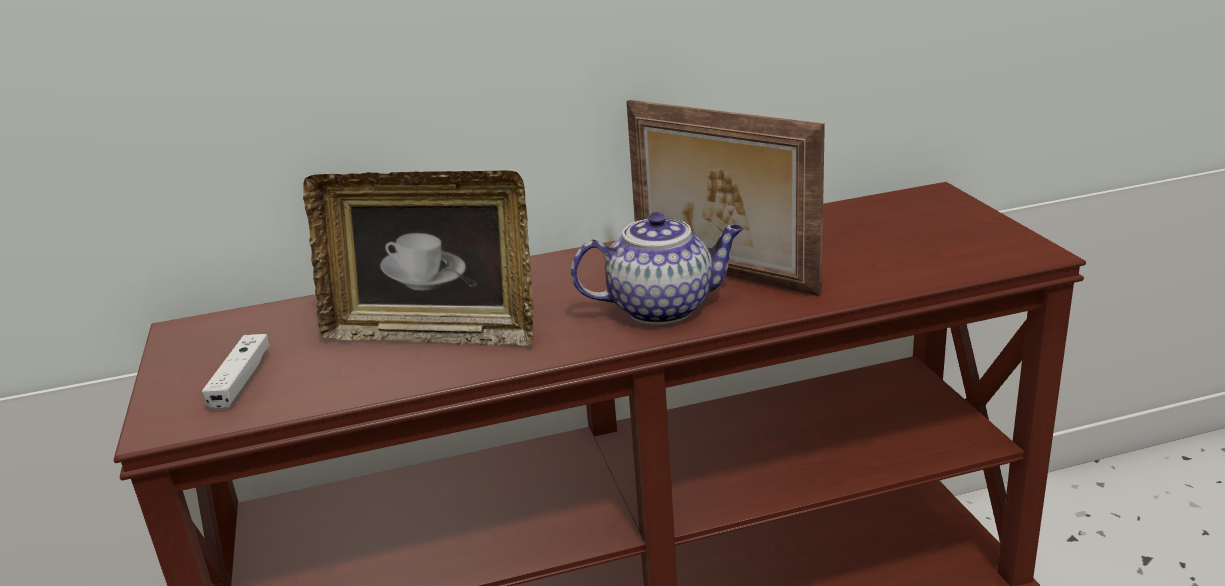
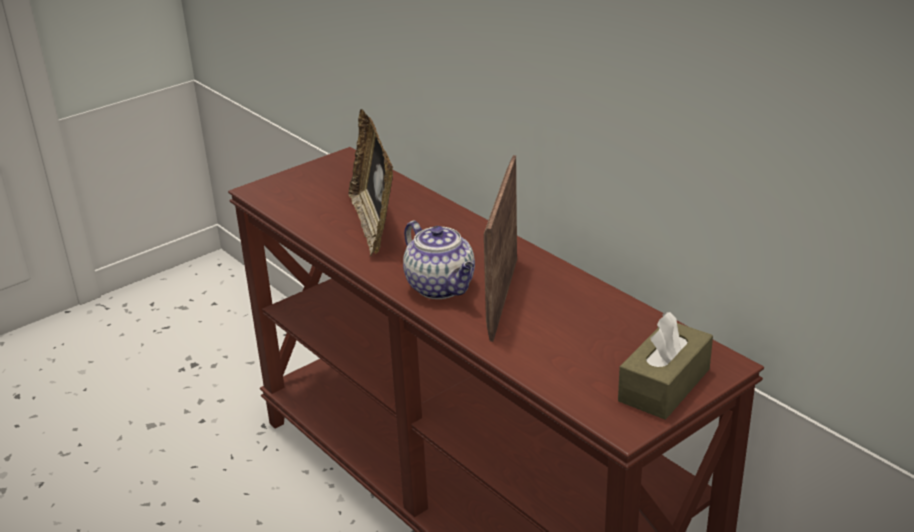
camera: 65 degrees right, 5 degrees up
white game controller [202,334,270,409] -> none
none -> brown tissue box [618,312,713,420]

